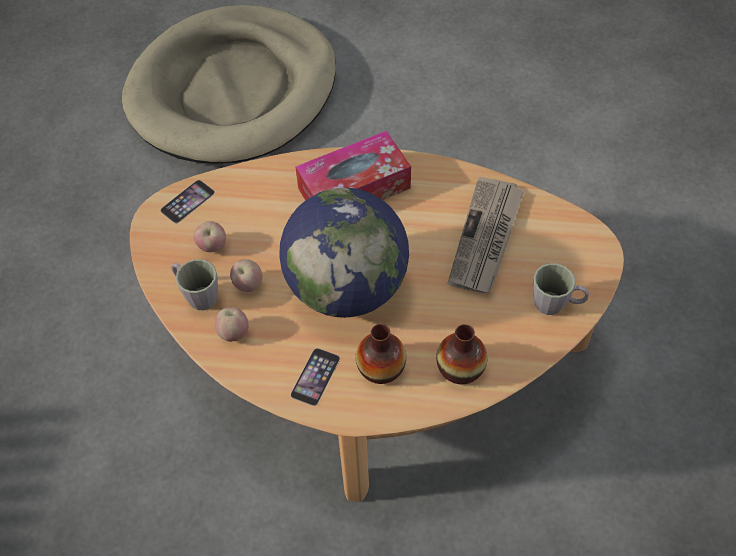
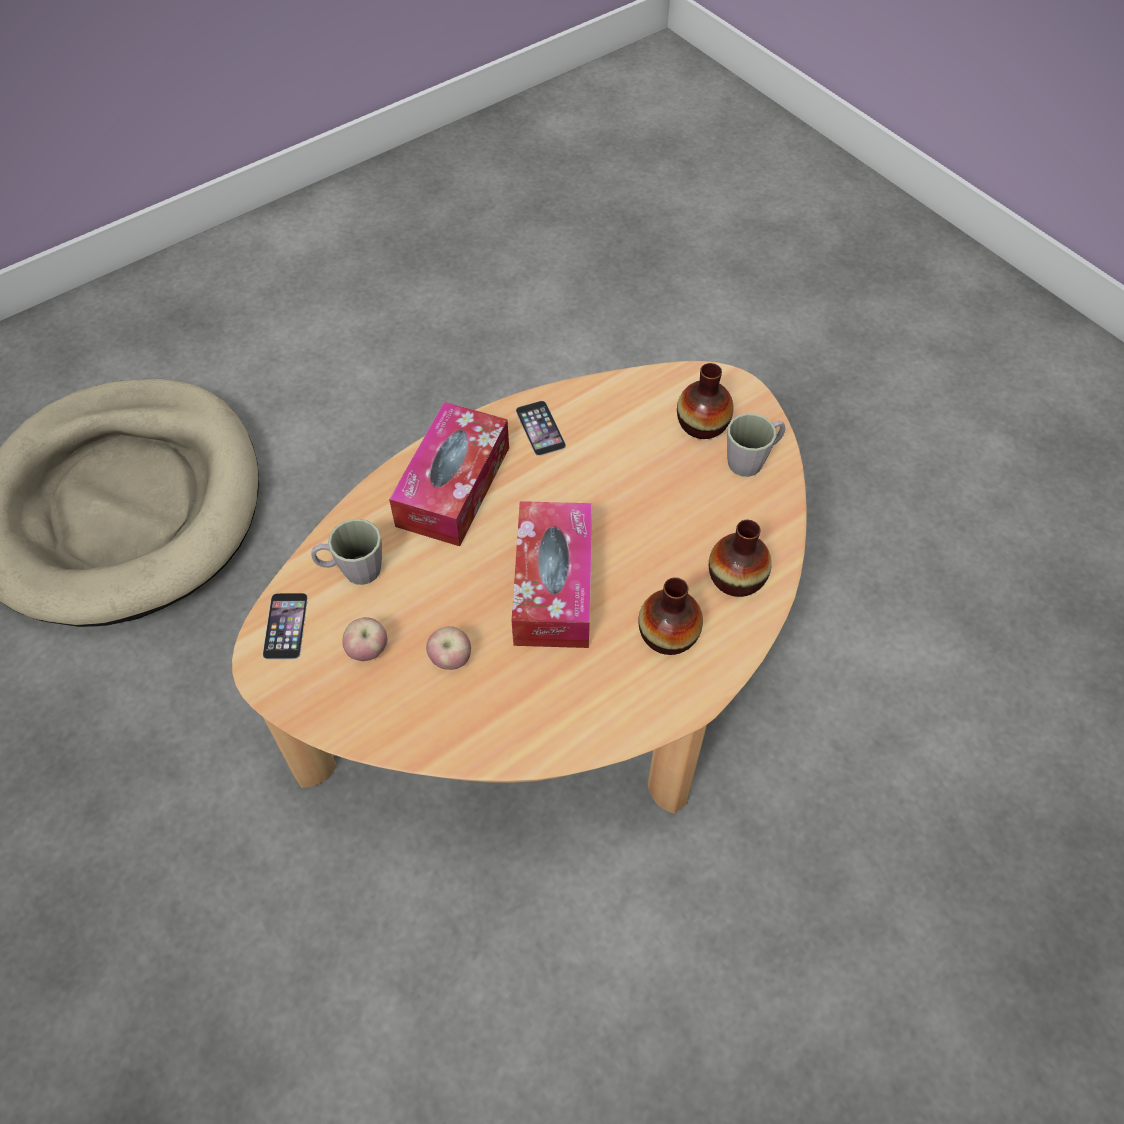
camera: 45 degrees left, 0 degrees up
grey mug [171,259,218,310] -> grey mug moved to [311,519,382,585]
apple [214,307,249,342] -> none
globe [280,188,409,318] -> tissue box [512,501,592,648]
phone [291,348,340,406] -> phone moved to [516,401,566,456]
newspaper [448,177,525,293] -> none
none -> vase [677,363,733,439]

